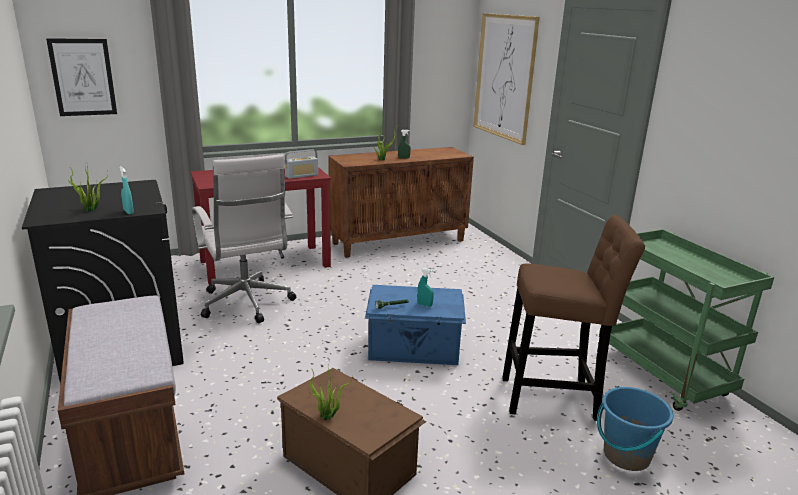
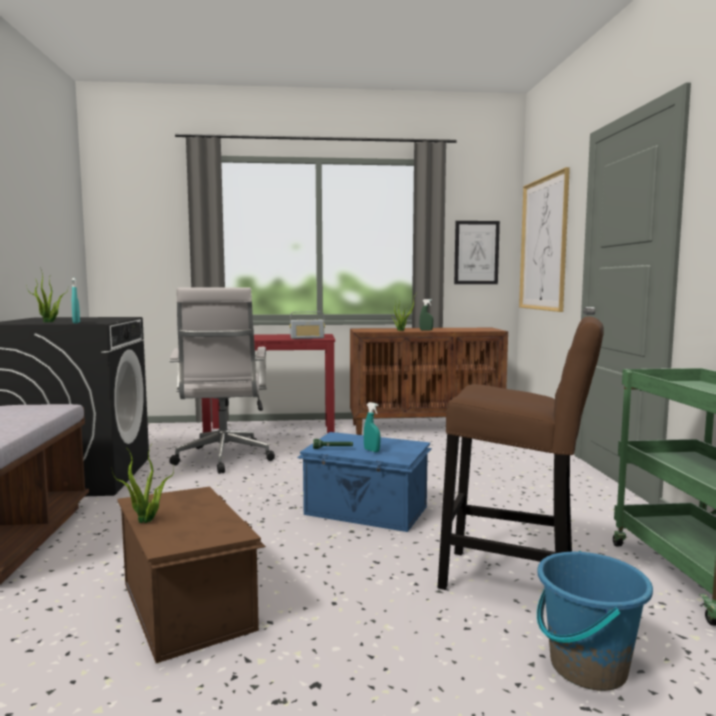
camera: 20 degrees right, 15 degrees down
picture [46,39,117,116] -> picture moved to [454,221,500,284]

